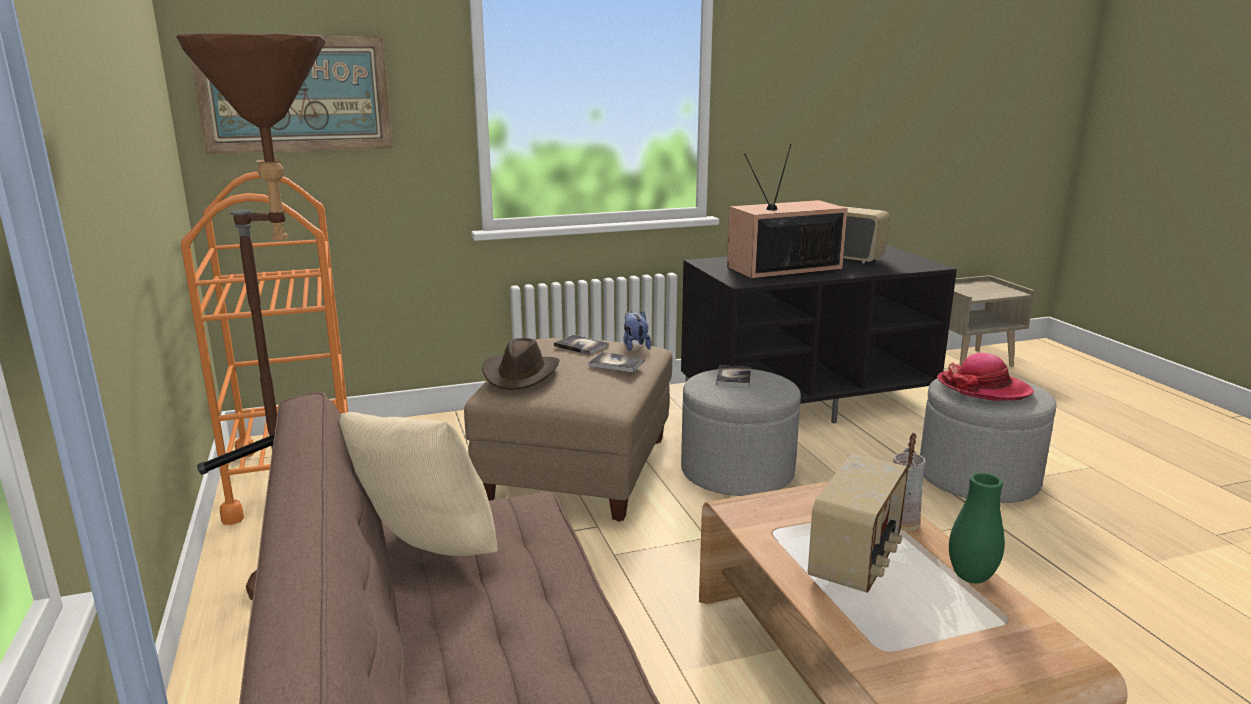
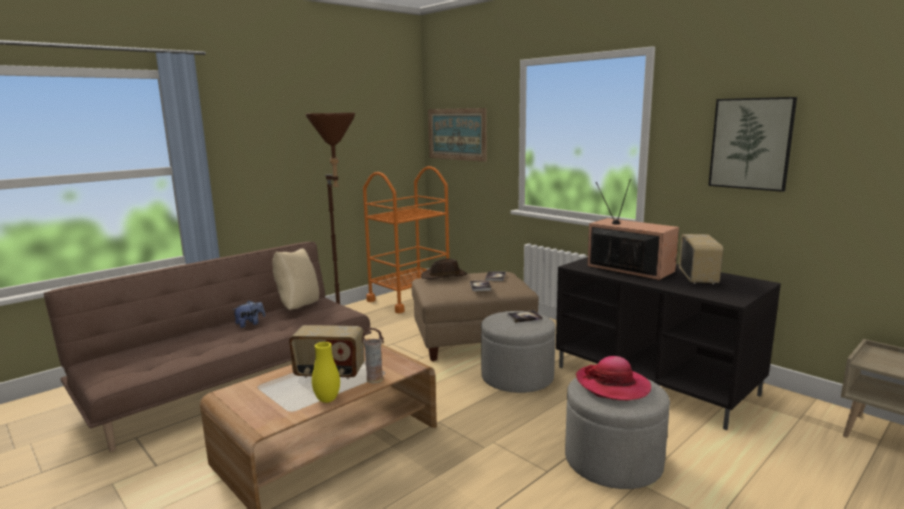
camera: 65 degrees right, 5 degrees down
plush toy [623,311,652,351] -> plush toy moved to [232,300,265,328]
green vase [949,473,1005,583] -> yellow vase [312,342,340,403]
none -> picture [708,97,797,192]

